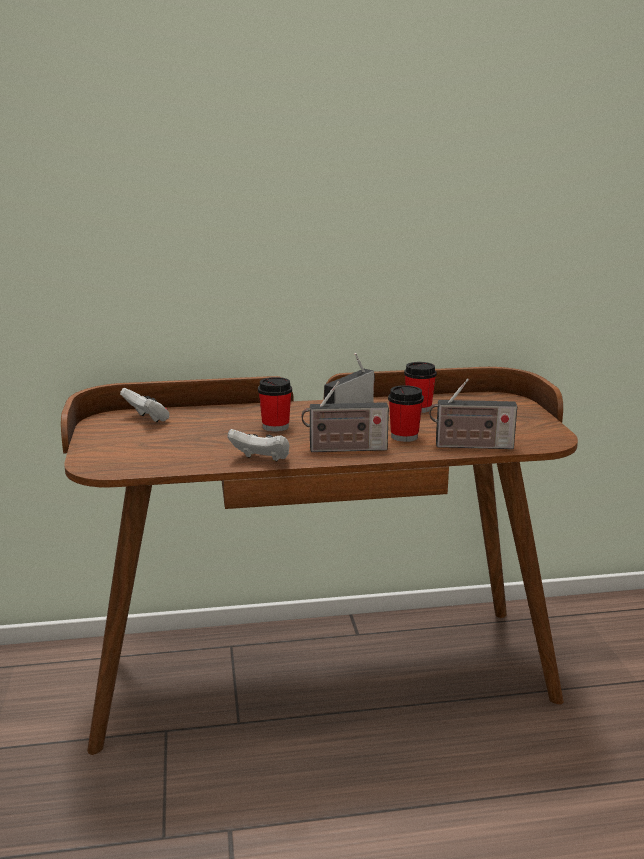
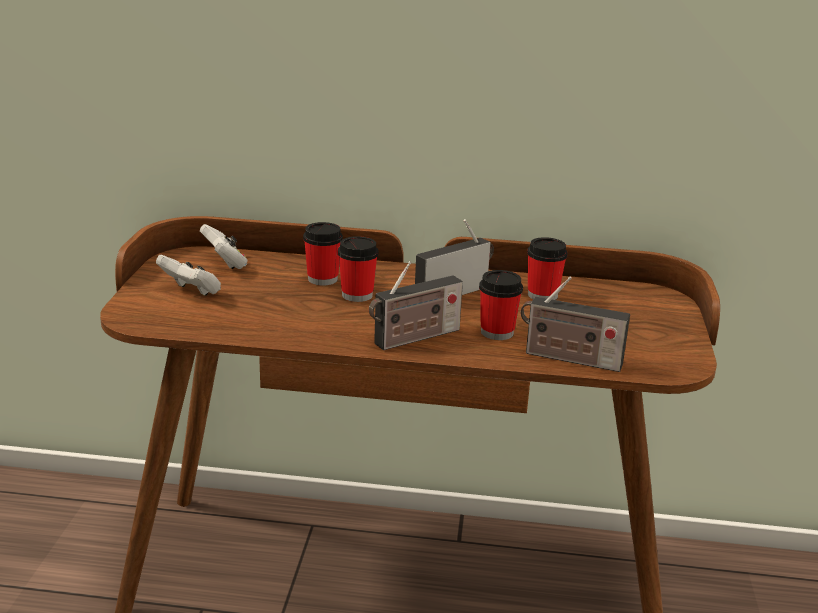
camera: 15 degrees right, 5 degrees up
white game controller [227,429,289,462] -> white game controller moved to [156,255,221,296]
radio [301,381,389,452] -> radio turned 45 degrees counterclockwise [369,261,463,350]
none -> cup [303,222,343,285]

